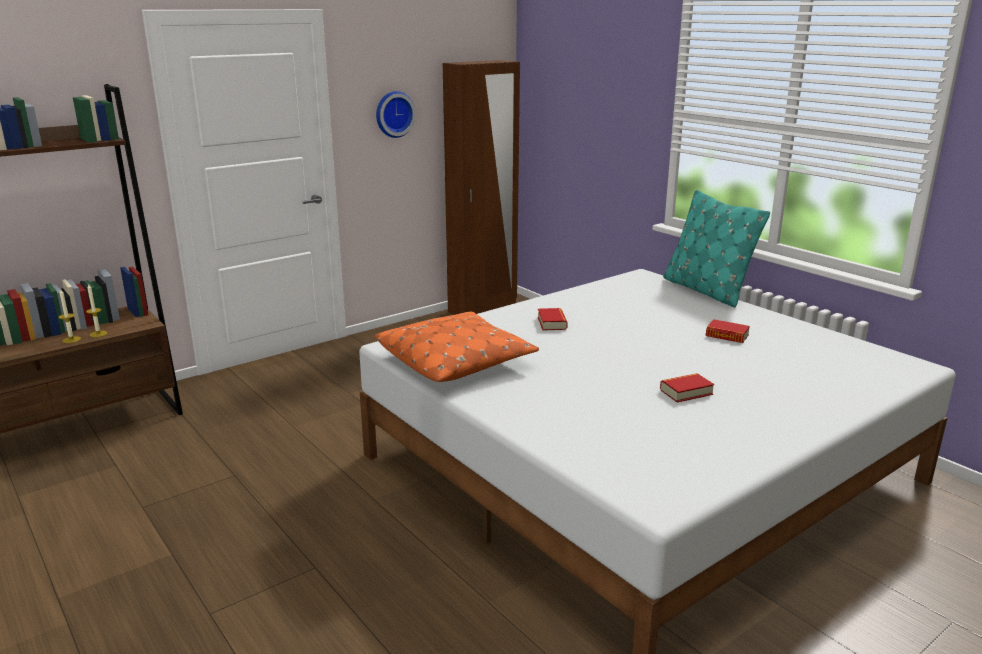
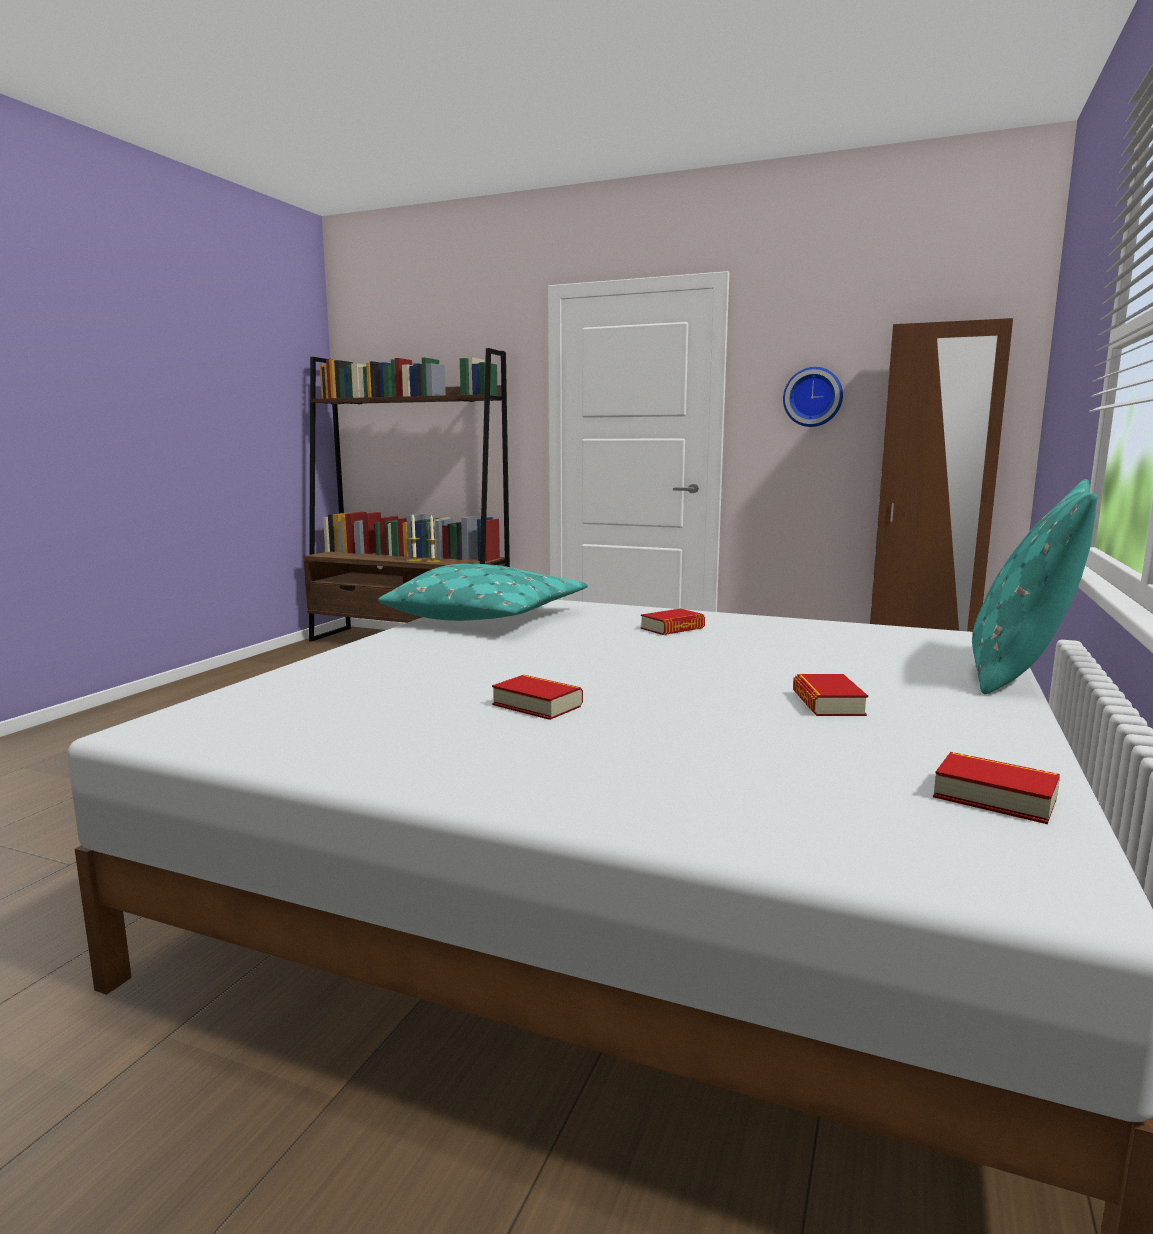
camera: 60 degrees right, 10 degrees down
orange pillow [374,312,539,382] -> turquoise pillow [378,564,588,621]
none -> book [933,752,1060,824]

